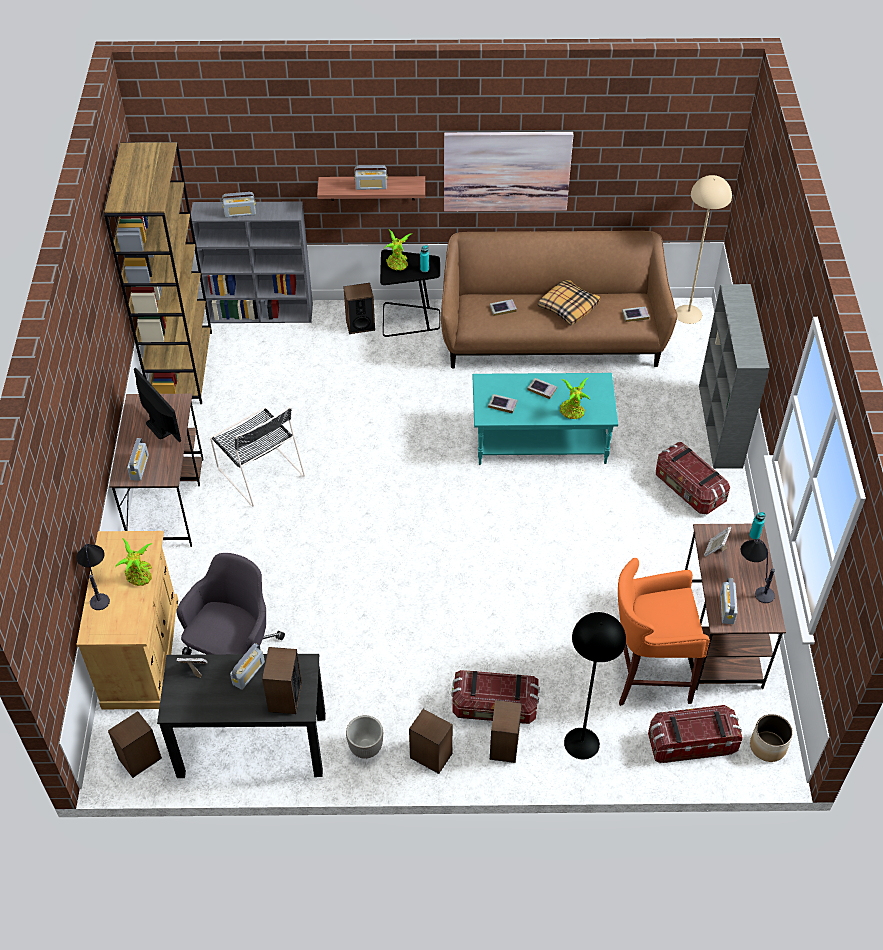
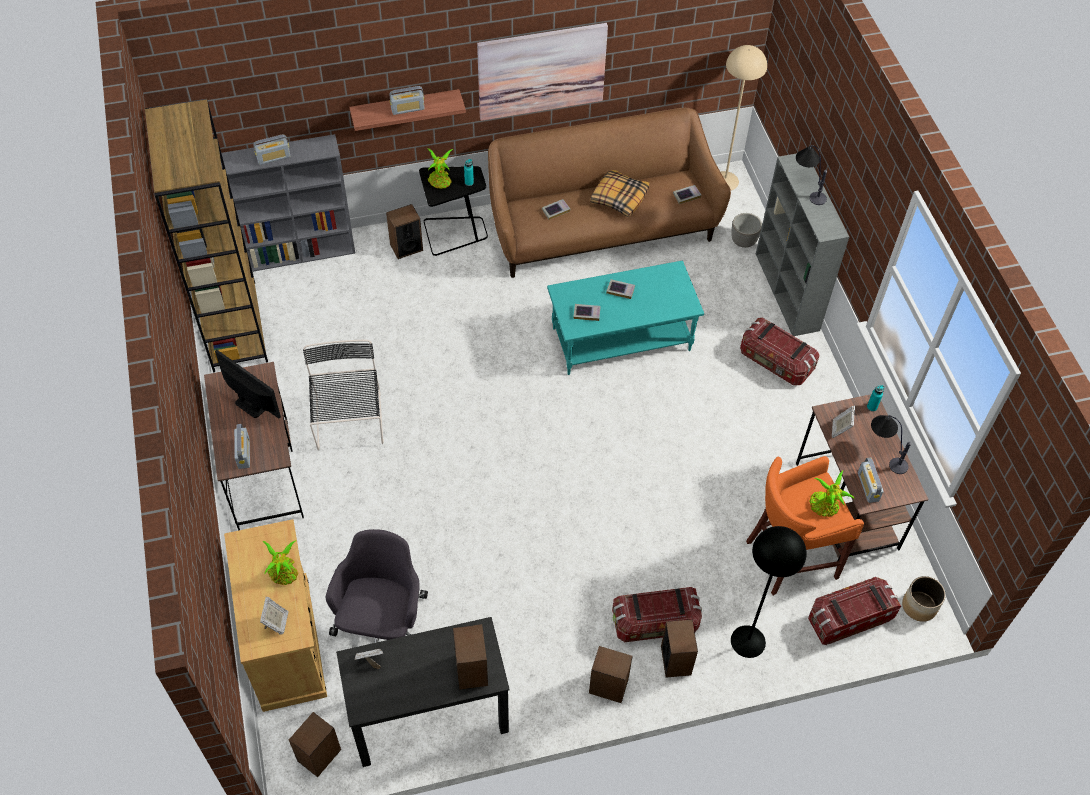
camera: 15 degrees left, 5 degrees up
table lamp [76,543,110,610] -> table lamp moved to [796,145,827,205]
black chair [210,407,305,506] -> black chair turned 135 degrees counterclockwise [303,340,384,450]
radio [230,643,265,690] -> none
planter [346,715,383,759] -> planter moved to [731,213,762,248]
potted plant [560,378,590,419] -> potted plant moved to [809,470,855,517]
none -> picture frame [260,597,288,635]

